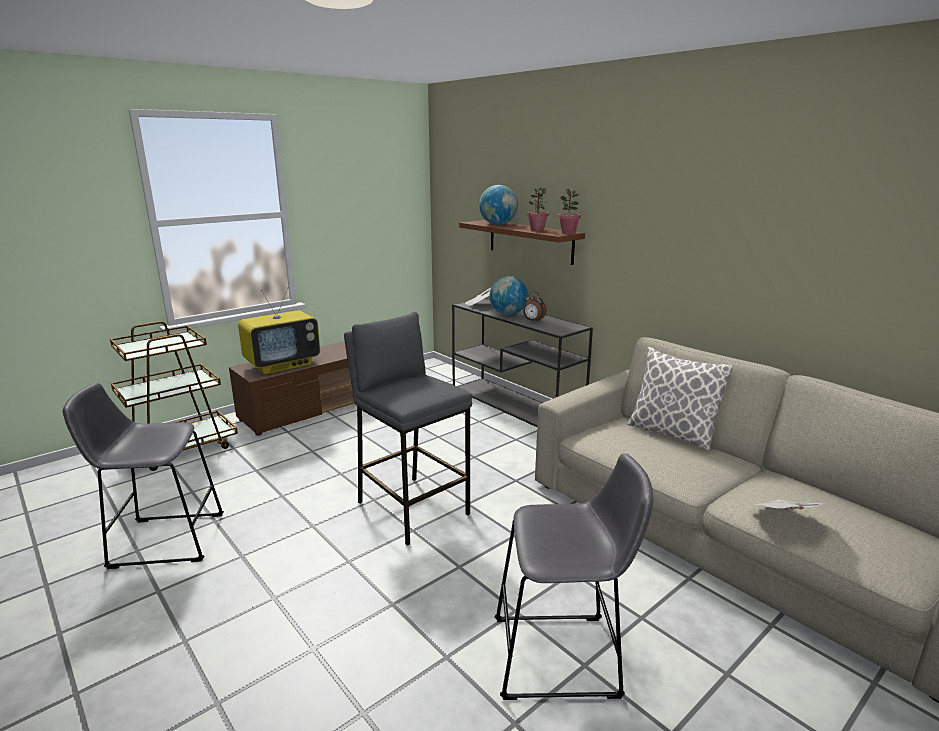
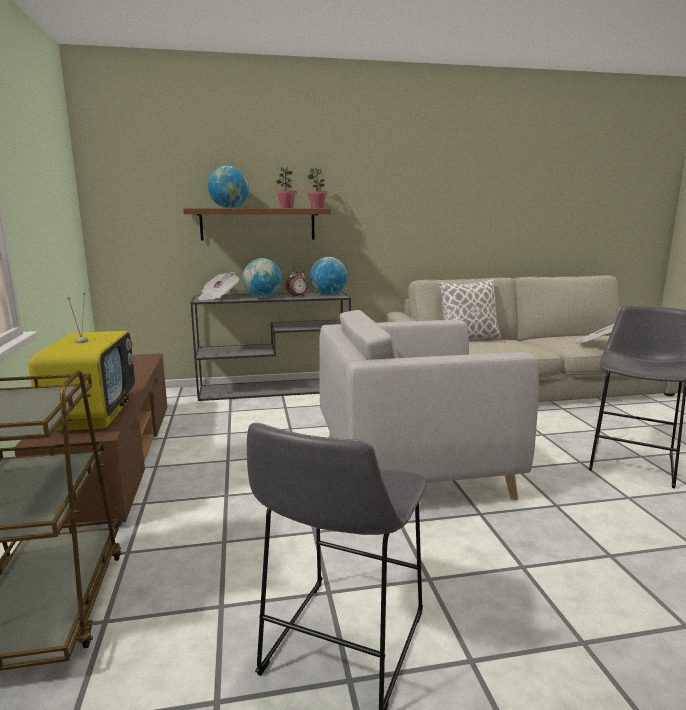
camera: 60 degrees left, 5 degrees down
grey stool [344,312,472,546] -> grey armchair [319,310,539,500]
none -> globe [310,257,348,295]

